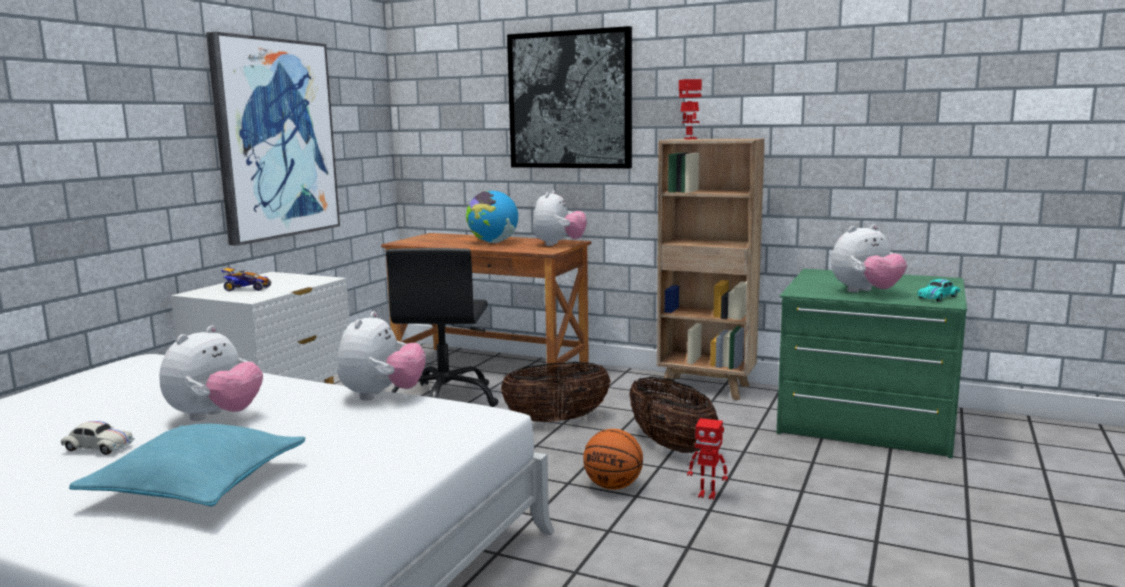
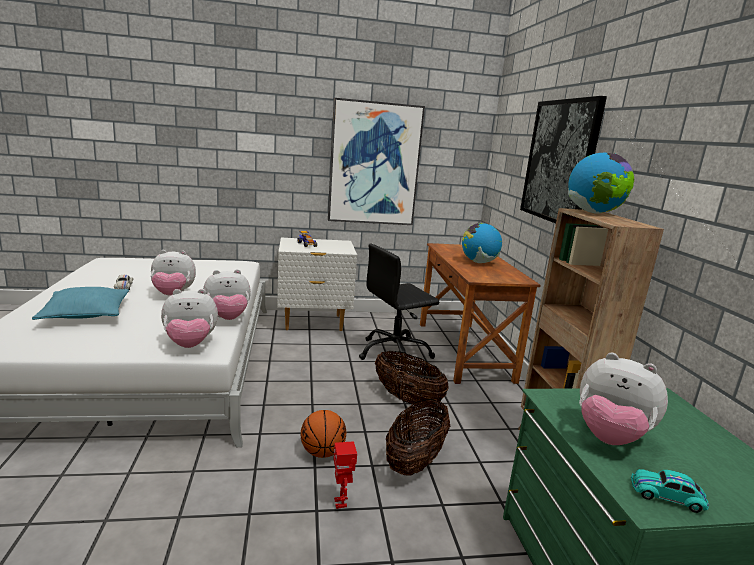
camera: 55 degrees right, 5 degrees up
plush toy [533,190,587,246] -> plush toy moved to [161,289,218,348]
toy robot [679,79,702,139] -> globe [568,153,634,213]

